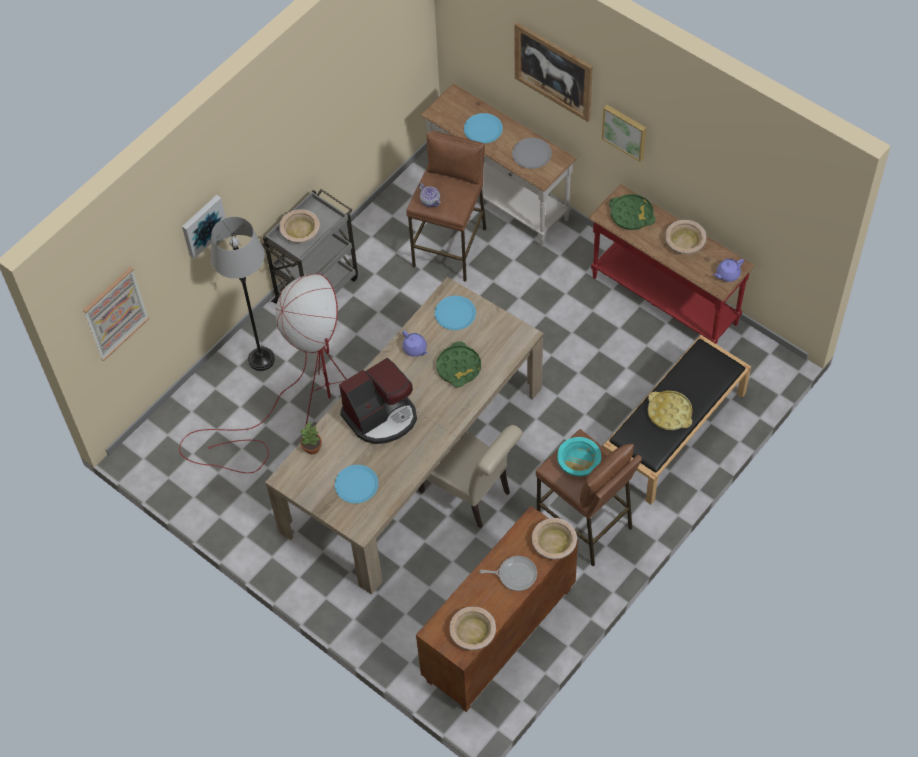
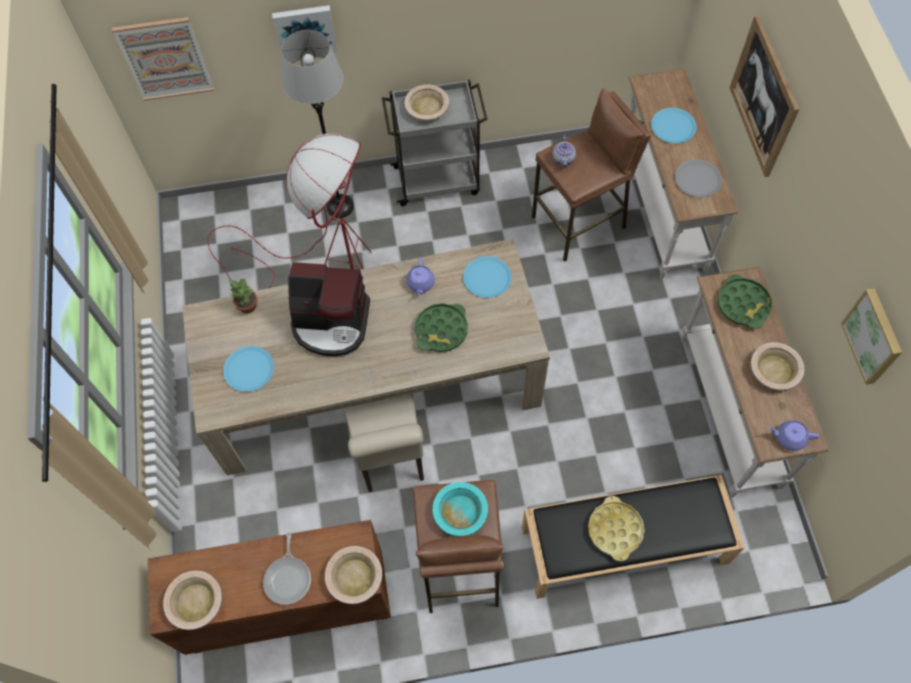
camera: 40 degrees right, 5 degrees up
frying pan [479,556,537,591] -> frying pan turned 45 degrees clockwise [263,532,311,605]
red console table [588,184,755,344] -> white console table [681,267,828,498]
picture [602,105,646,162] -> picture moved to [841,288,902,385]

